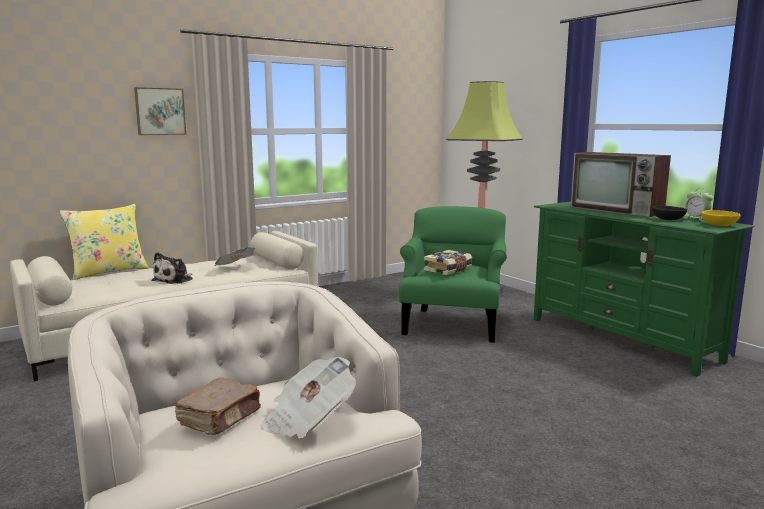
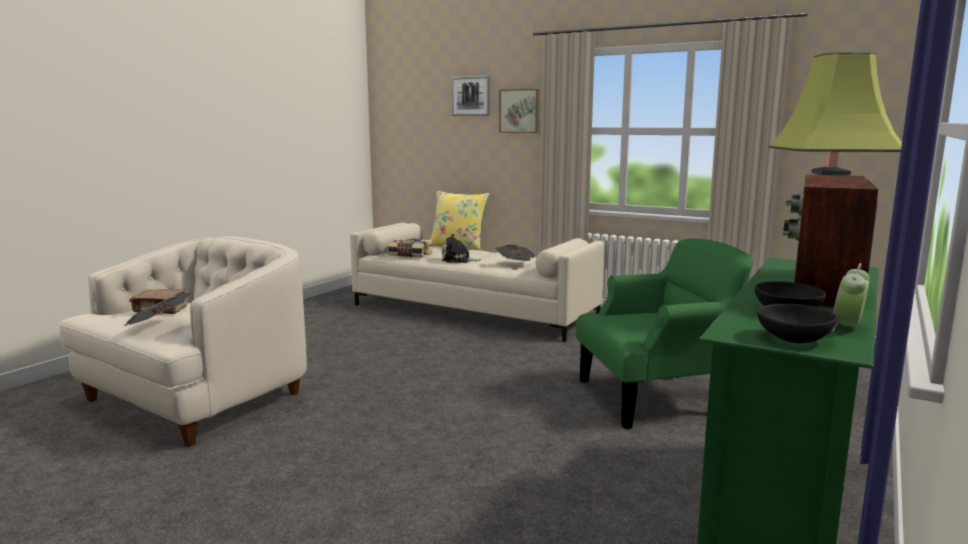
camera: 65 degrees right, 0 degrees up
book [424,250,472,275] -> book moved to [388,238,432,258]
yellow bowl [701,210,741,226] -> black bowl [757,304,837,343]
none -> picture [451,75,490,116]

